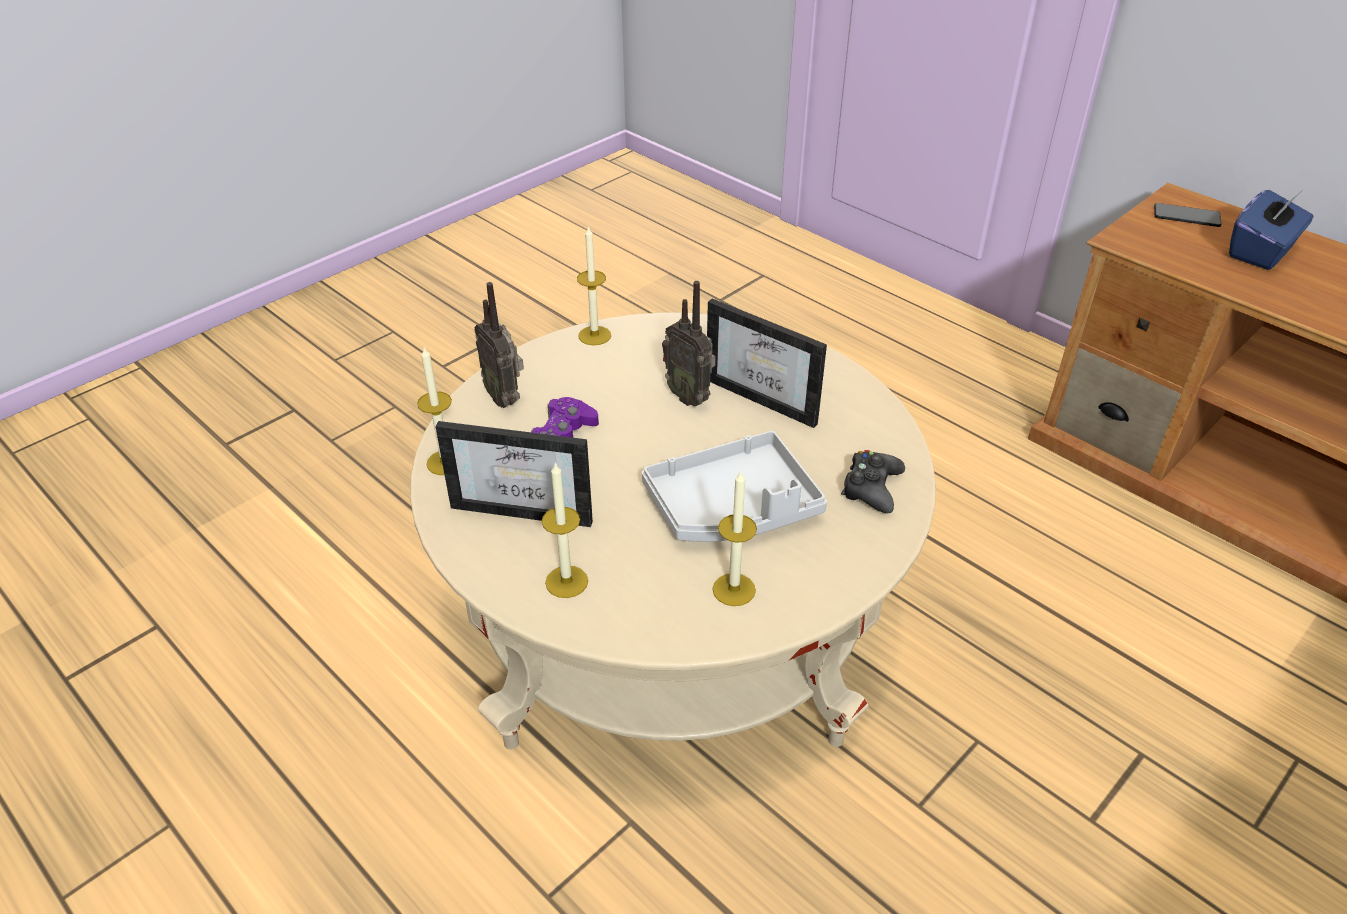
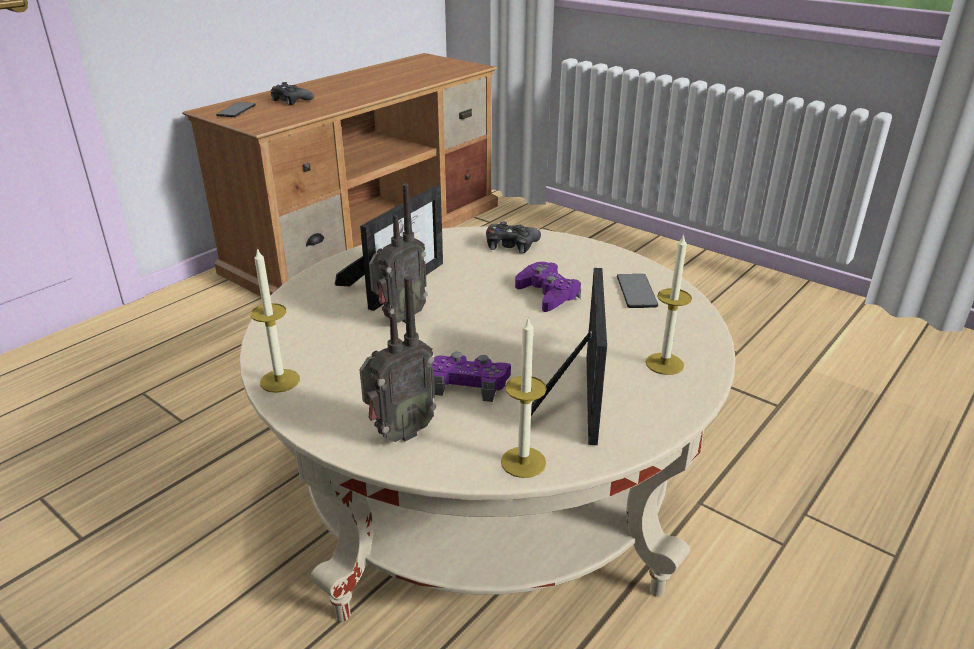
camera: 95 degrees left, 10 degrees down
grey tray [642,431,827,542] -> purple game controller [515,262,581,312]
candle [713,470,757,606] -> phone [617,274,658,308]
blue tissue box [1229,190,1314,270] -> black game controller [271,82,314,105]

